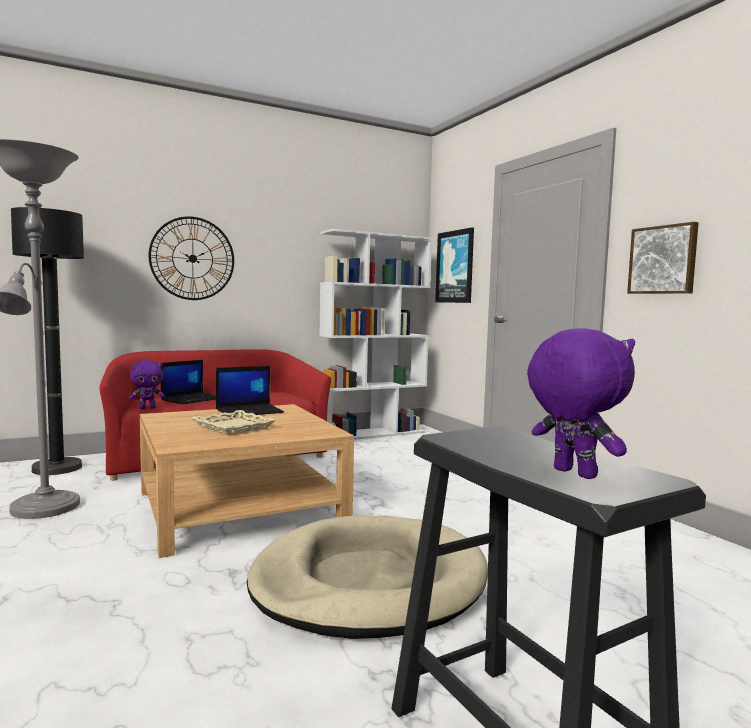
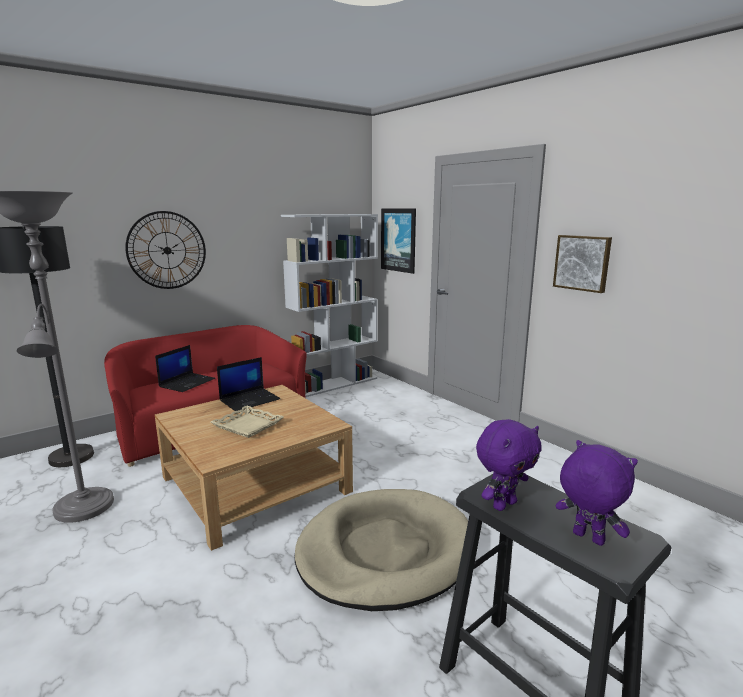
camera: 10 degrees left, 10 degrees up
purple plush toy [129,360,166,409] -> purple plush toy moved to [476,419,542,511]

